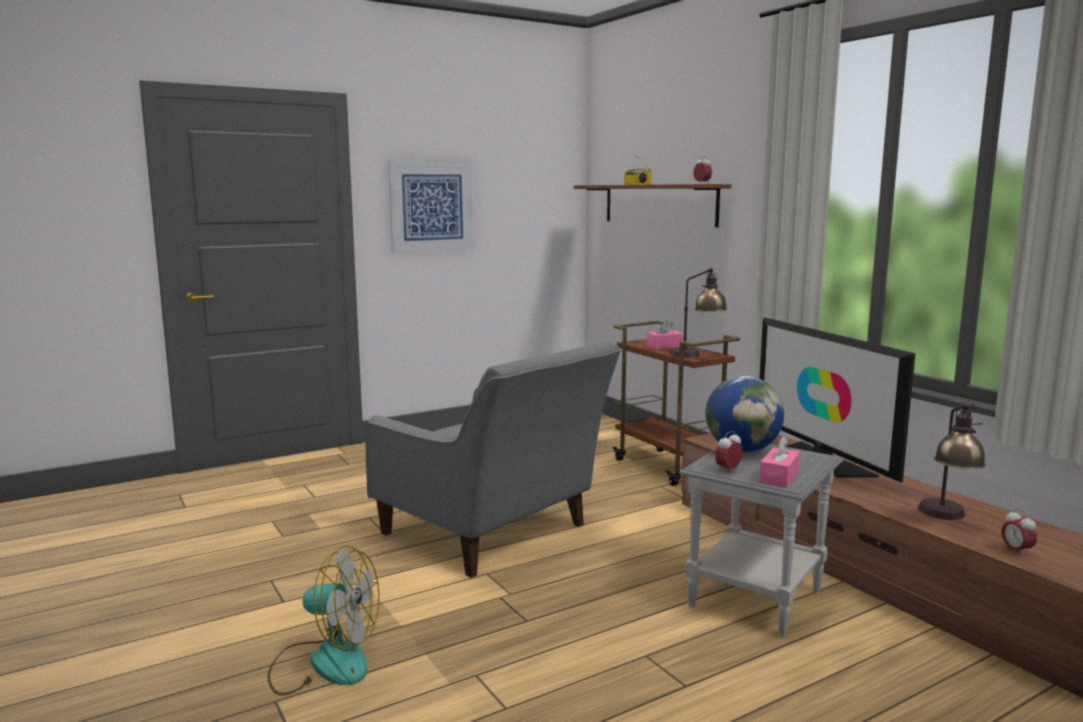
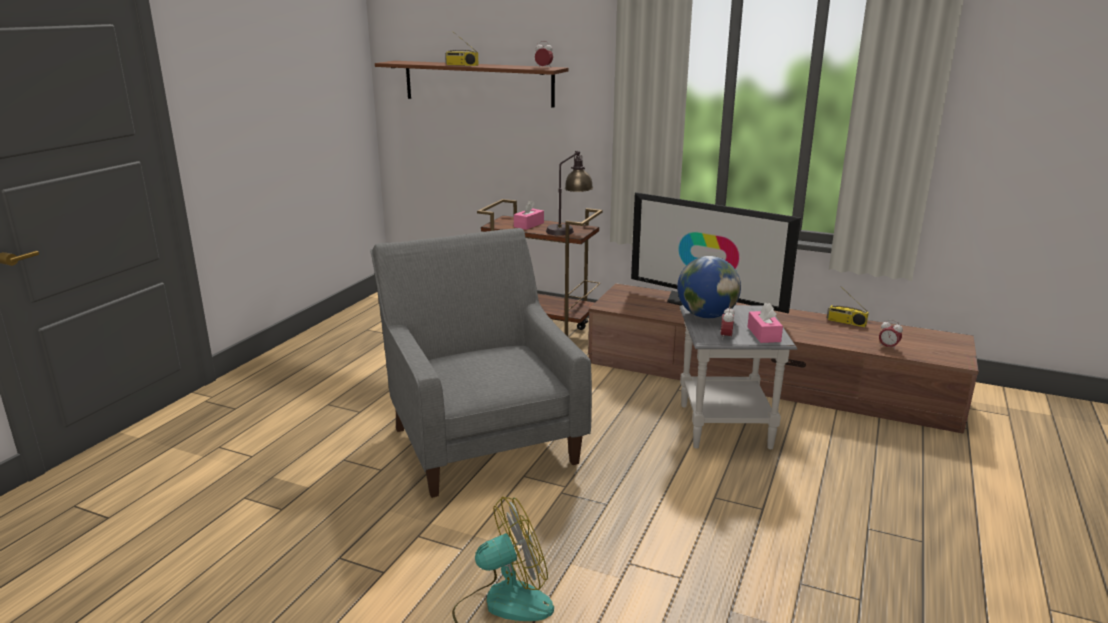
camera: 35 degrees left, 10 degrees up
grey armchair [366,342,622,578] -> grey armchair turned 120 degrees counterclockwise [370,228,592,498]
picture [388,160,474,253] -> none
table lamp [918,403,986,520] -> none
none -> radio [827,286,869,327]

